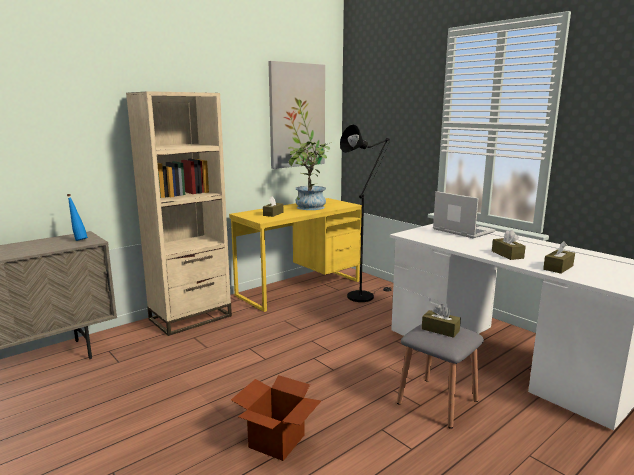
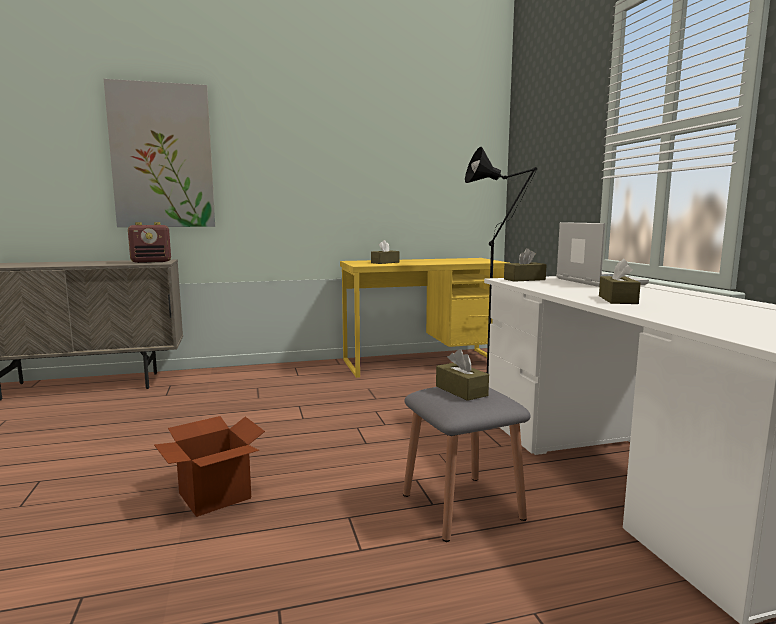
camera: 25 degrees right, 5 degrees down
blue bottle [67,194,88,241] -> radio [128,222,171,263]
beige bookcase [126,91,232,336] -> none
picture [268,61,325,169] -> picture moved to [104,79,215,227]
potted plant [288,141,330,210] -> none
brown tissue box [543,241,575,274] -> brown tissue box moved to [504,248,547,282]

